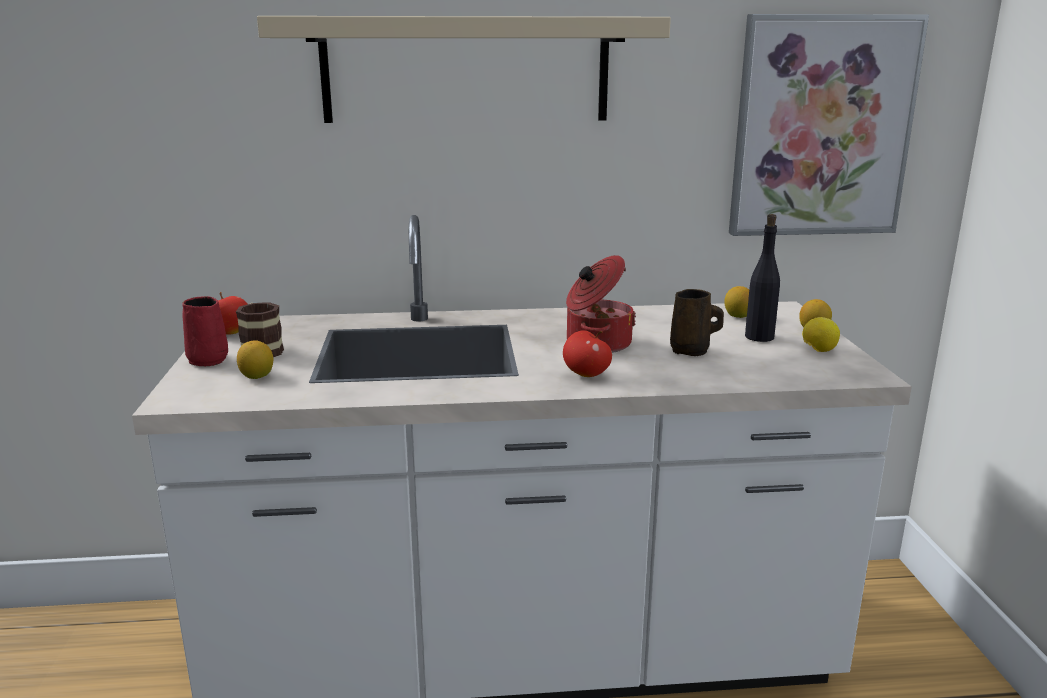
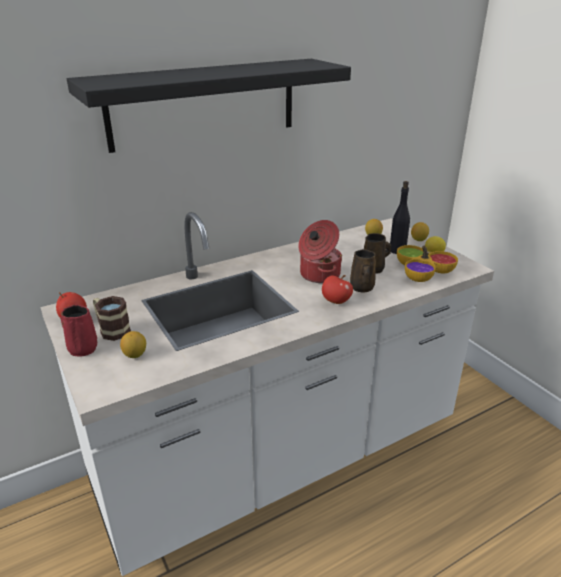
camera: 25 degrees left, 10 degrees up
beige shelf [257,16,671,123] -> black shelf [67,59,351,153]
picture [729,14,929,236] -> none
none -> brown mug [350,249,376,292]
none -> bowl [397,245,458,282]

